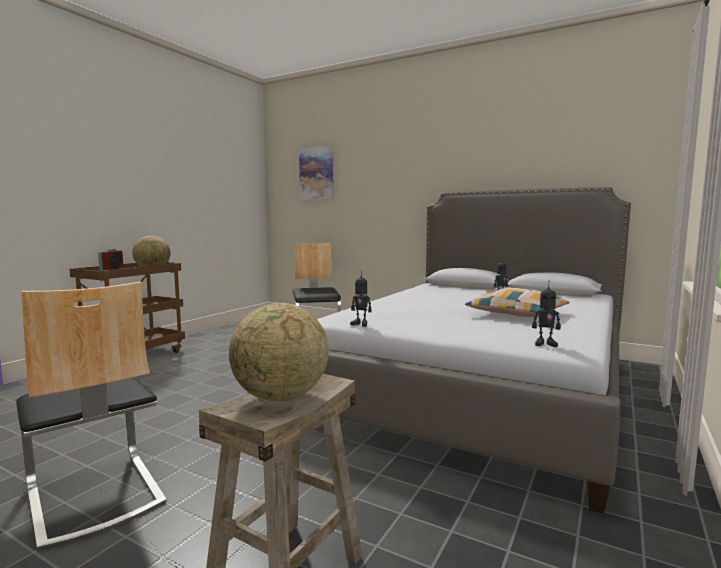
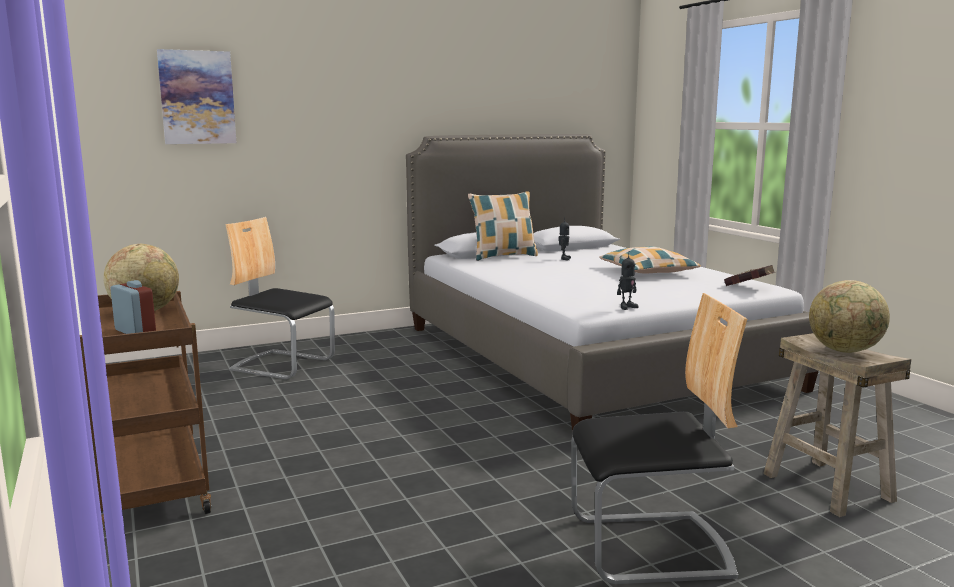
camera: 55 degrees left, 5 degrees up
toy robot [532,286,561,347] -> red book [724,265,776,286]
none -> pillow [468,191,538,261]

